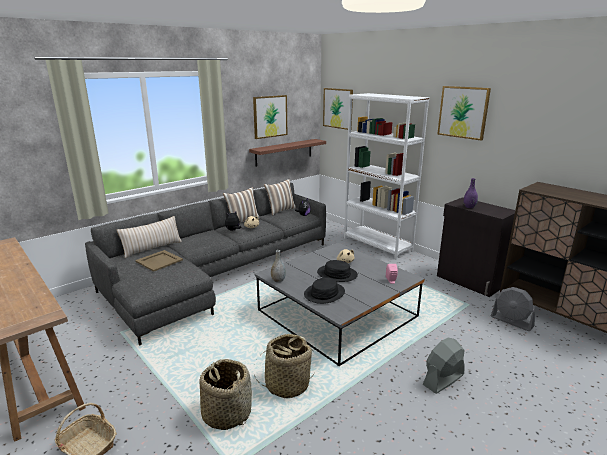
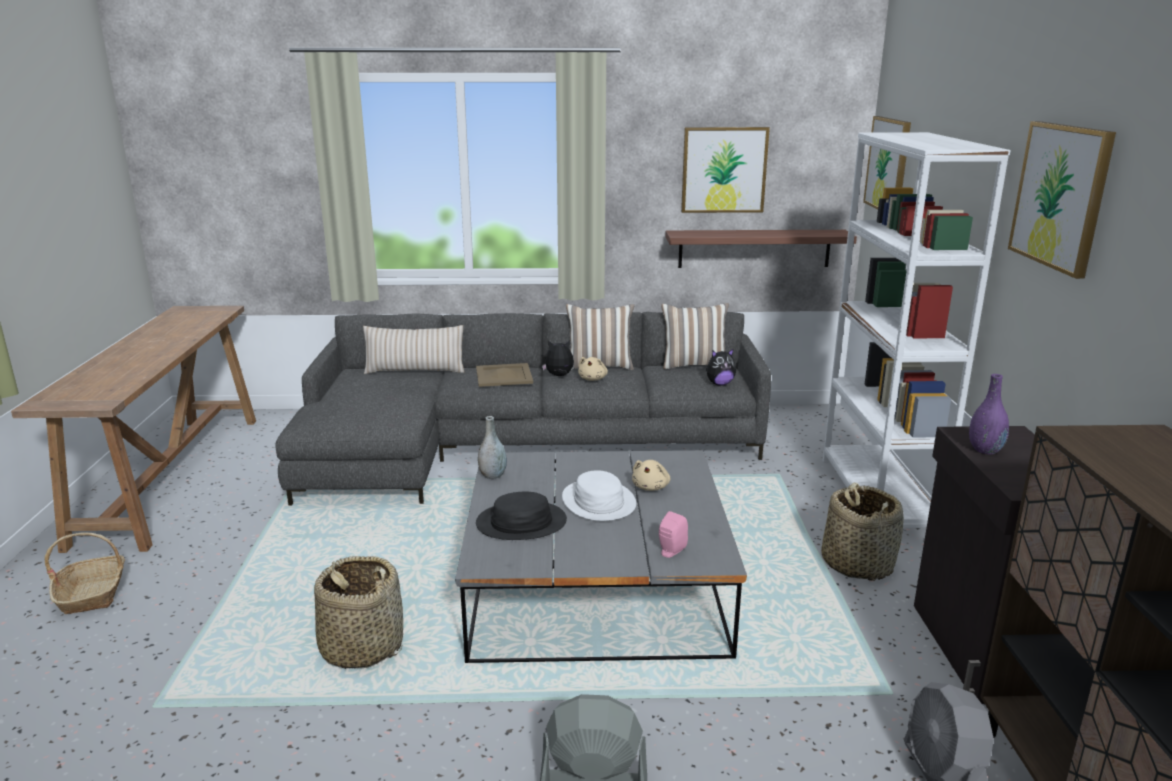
camera: 40 degrees right, 0 degrees up
beige tray [135,250,183,272] -> beige tray moved to [476,363,533,387]
basket [200,359,252,430] -> basket moved to [821,483,904,581]
black hat [317,260,358,282] -> white hat [562,470,636,521]

